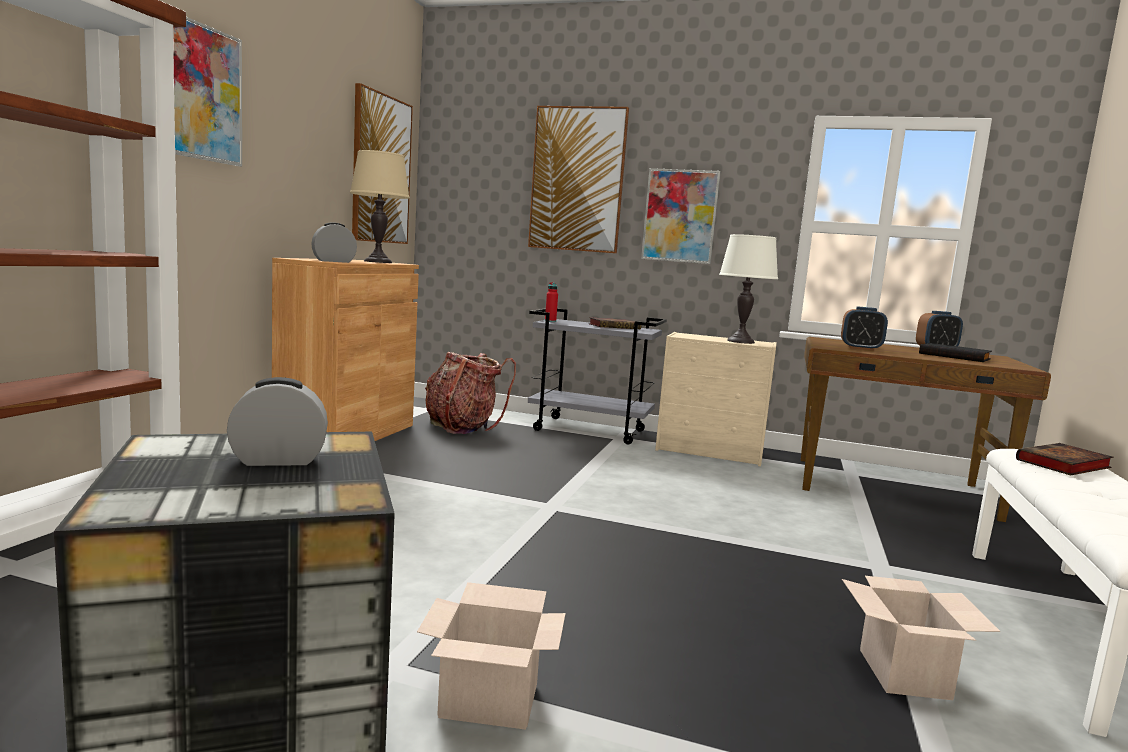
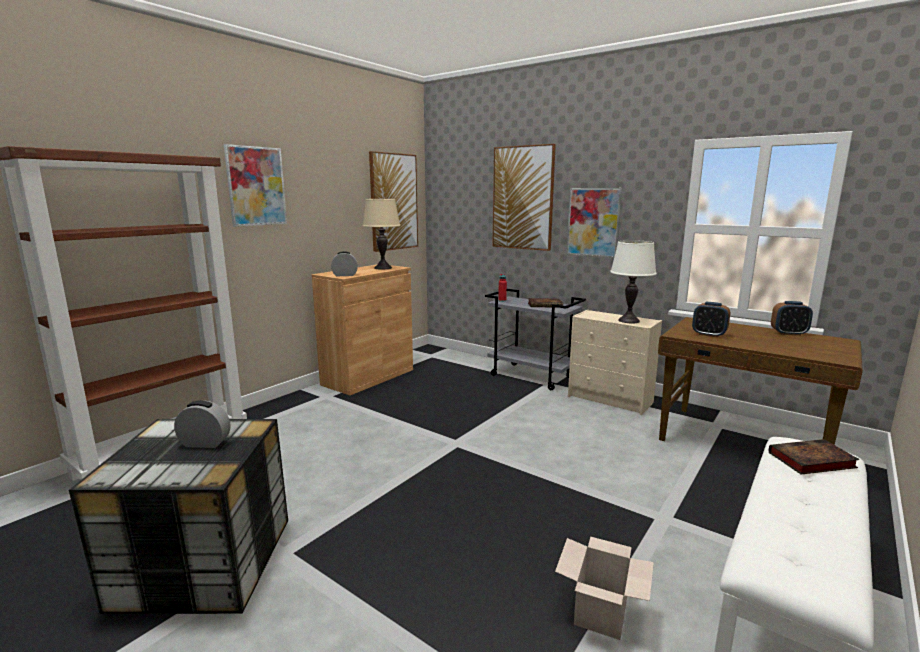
camera: 20 degrees right, 5 degrees up
cardboard box [417,582,565,730] -> none
backpack [425,352,516,434] -> none
black book [919,343,992,362] -> none

